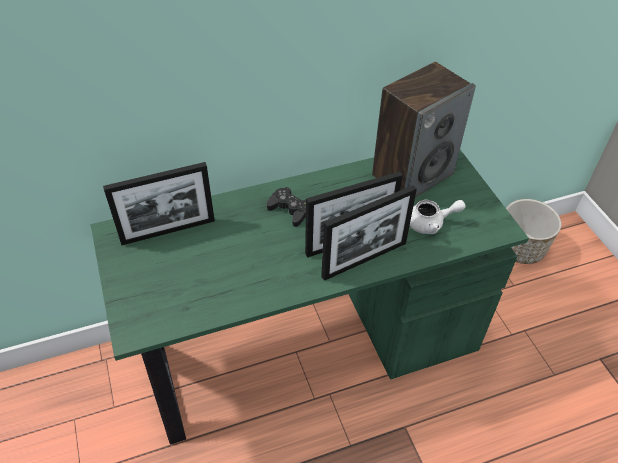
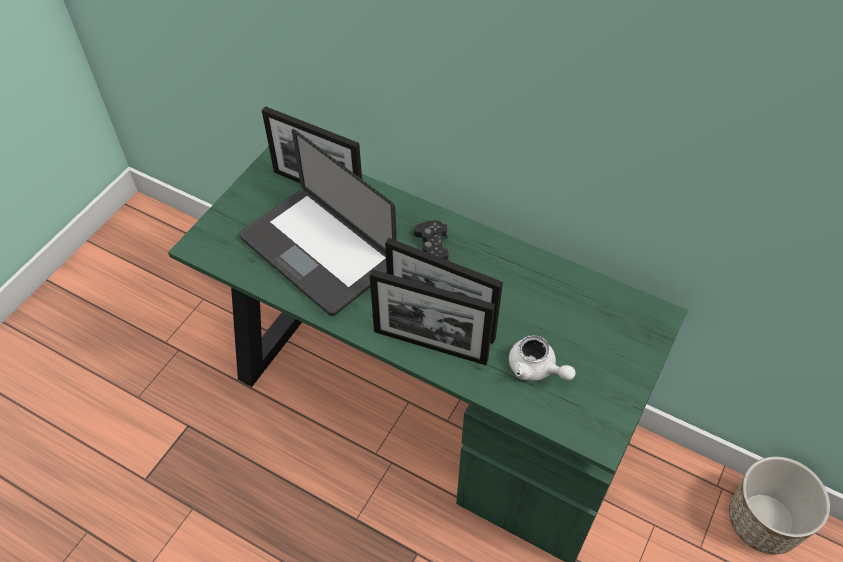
camera: 50 degrees right, 5 degrees up
speaker [372,62,476,198] -> none
none -> laptop [239,129,397,316]

